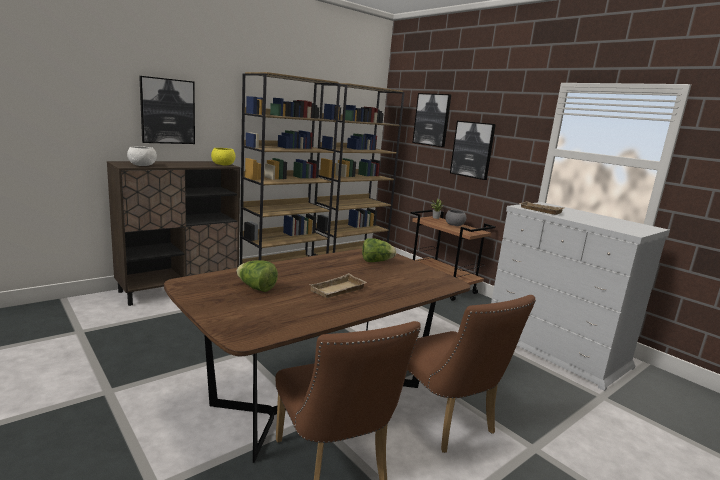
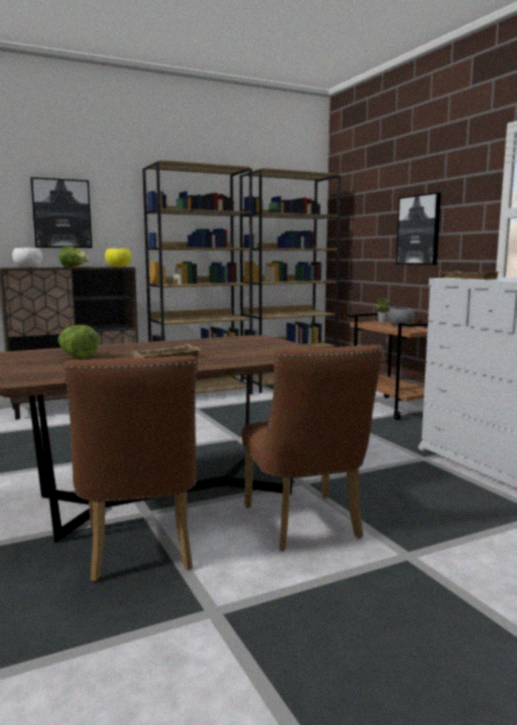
camera: 15 degrees right, 5 degrees down
lettuce [362,238,396,262] -> lettuce moved to [59,247,89,267]
picture [413,93,451,147] -> none

